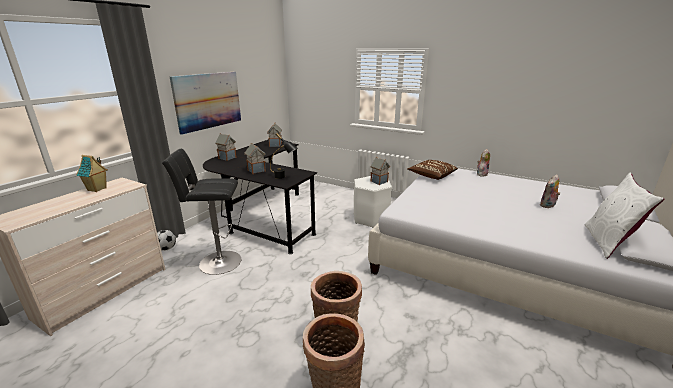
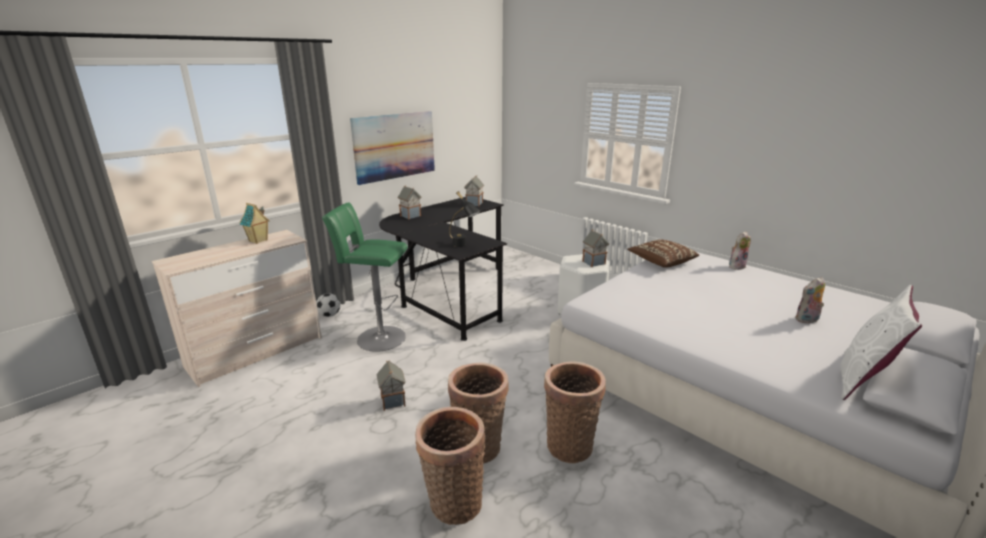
camera: 15 degrees right, 0 degrees up
black stool [162,148,241,275] -> green stool [322,202,407,352]
toy house [244,143,266,174] -> toy house moved to [376,360,406,411]
none -> basket [544,362,606,463]

